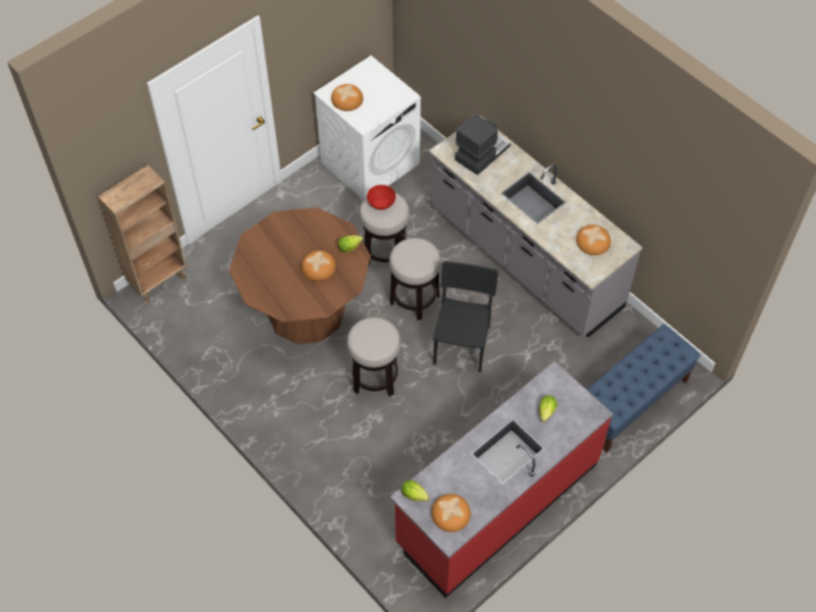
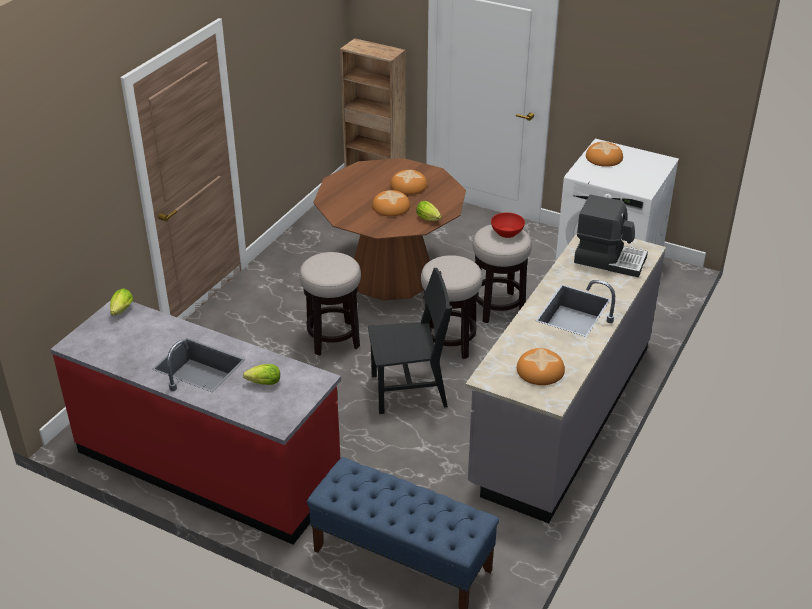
camera: 70 degrees right, 20 degrees down
bread [431,494,471,532] -> bread moved to [390,170,427,195]

